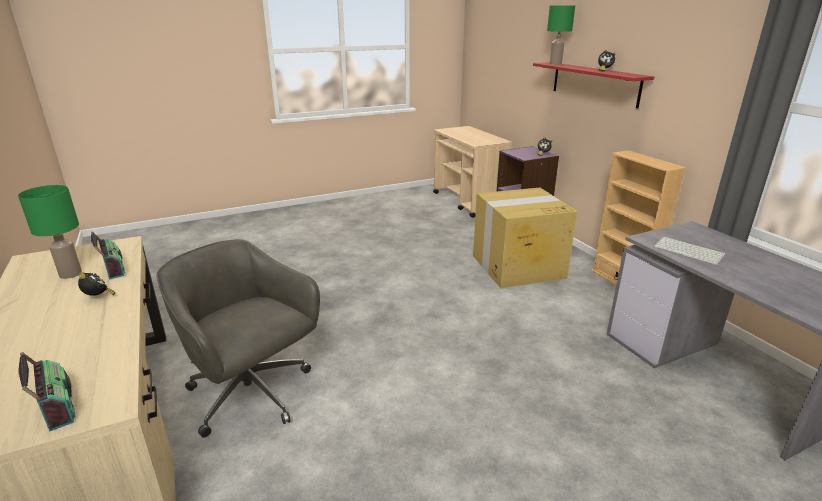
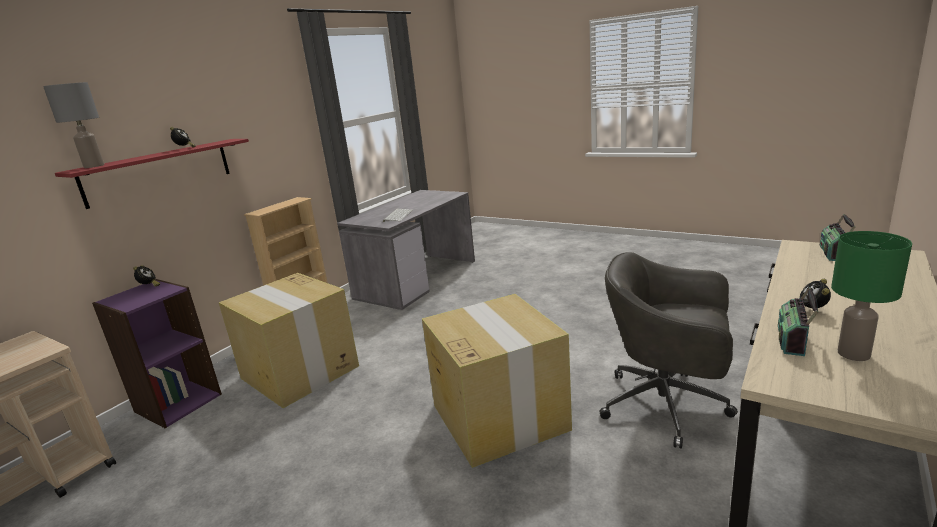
camera: 120 degrees left, 5 degrees down
grey office chair [157,239,320,438] -> grey office chair turned 105 degrees clockwise [599,252,738,449]
green table lamp [547,6,575,65] -> grey table lamp [43,82,104,168]
none -> cardboard box [422,294,572,468]

